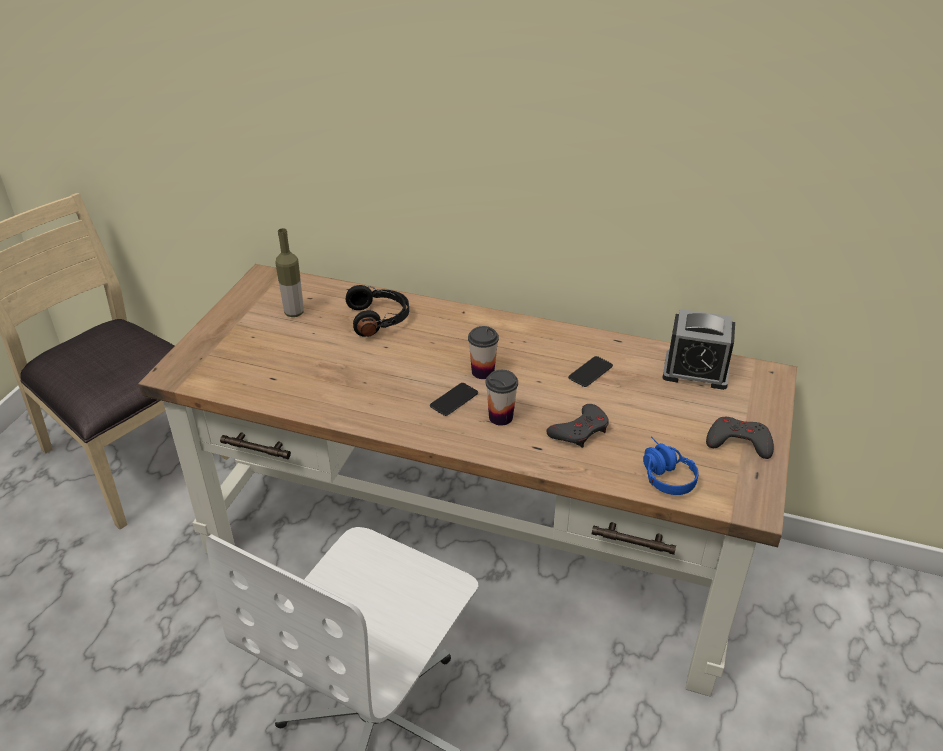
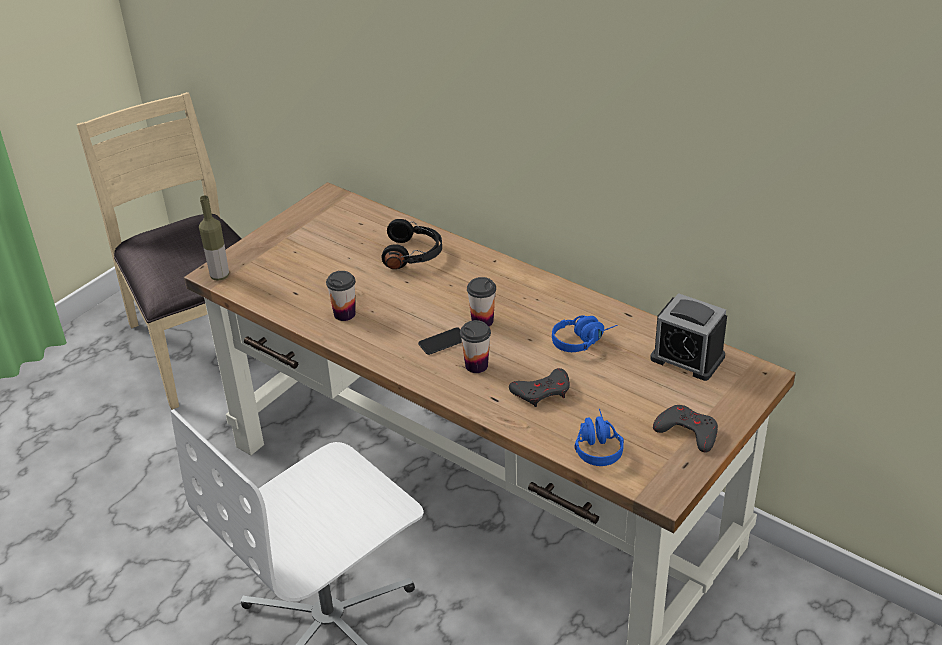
camera: 20 degrees right, 0 degrees up
bottle [275,228,304,317] -> bottle moved to [199,195,229,281]
phone [568,356,613,387] -> blue headphones [552,315,618,352]
none -> cup [326,271,355,321]

